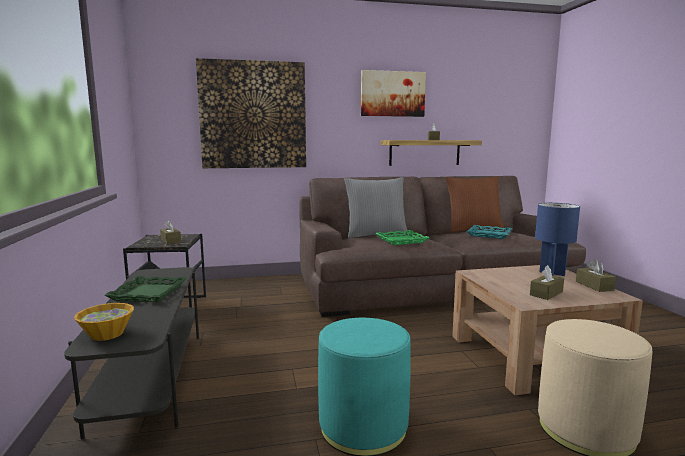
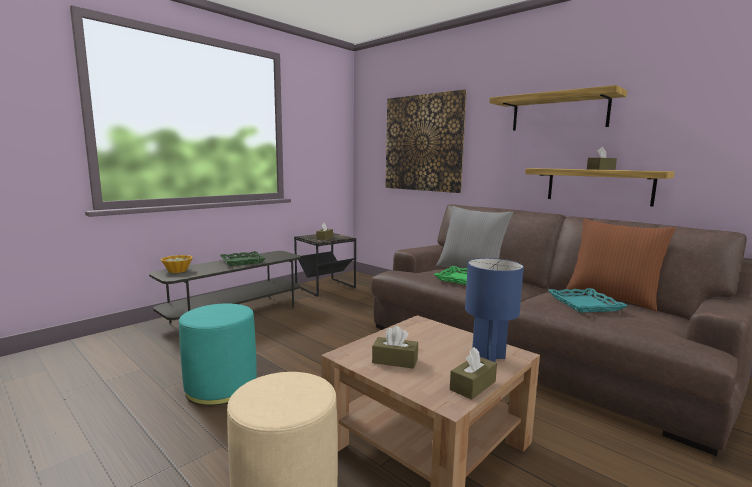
camera: 55 degrees right, 0 degrees up
picture [361,70,426,117] -> shelf [489,85,627,131]

